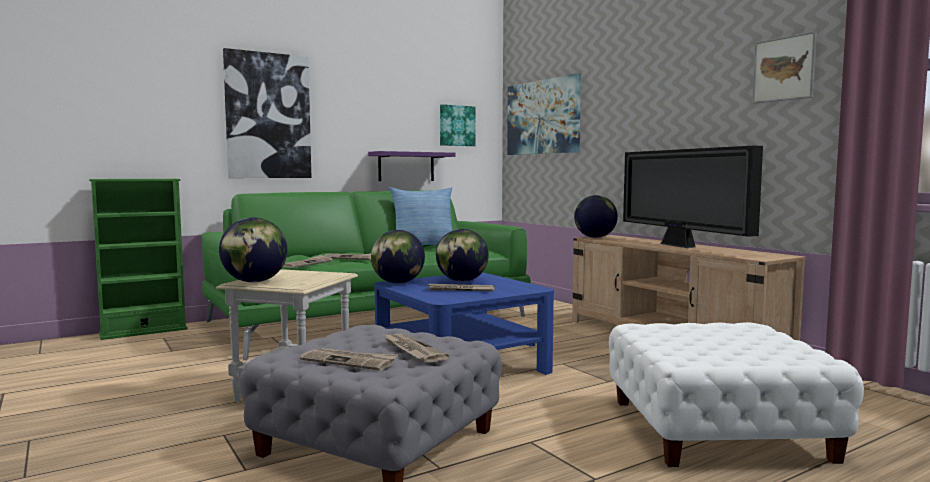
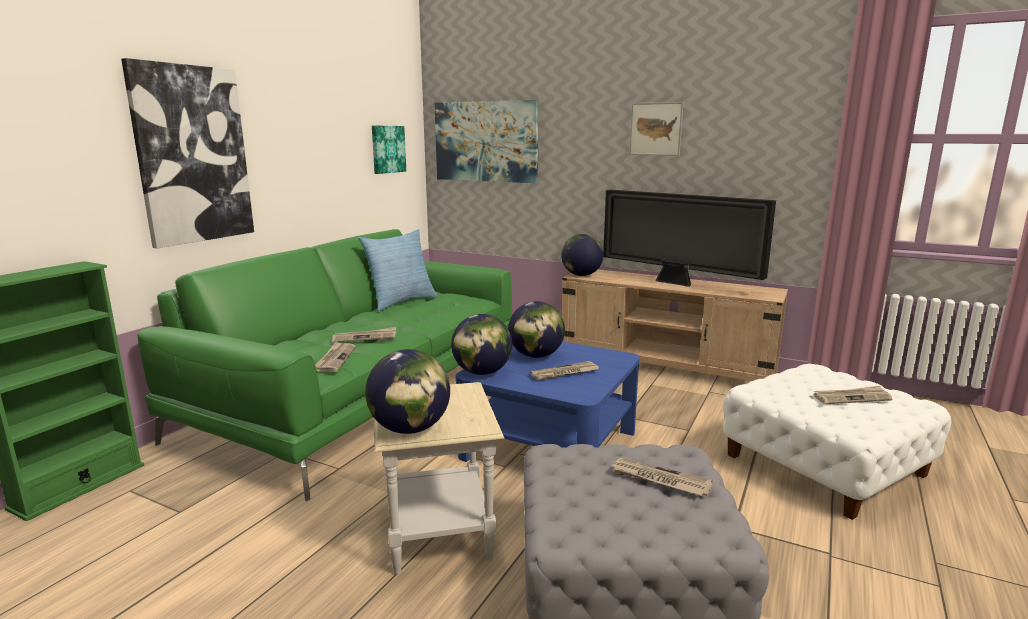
camera: 30 degrees left, 10 degrees up
newspaper [300,348,398,371] -> newspaper moved to [813,386,892,404]
purple shelf [368,151,455,181] -> none
picture [752,31,817,104] -> picture moved to [630,102,684,156]

